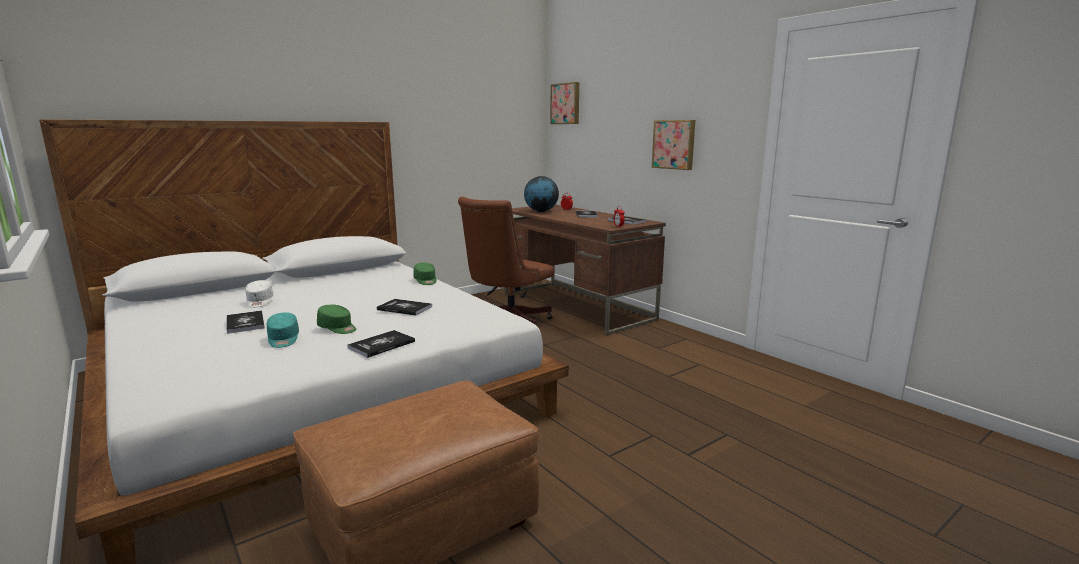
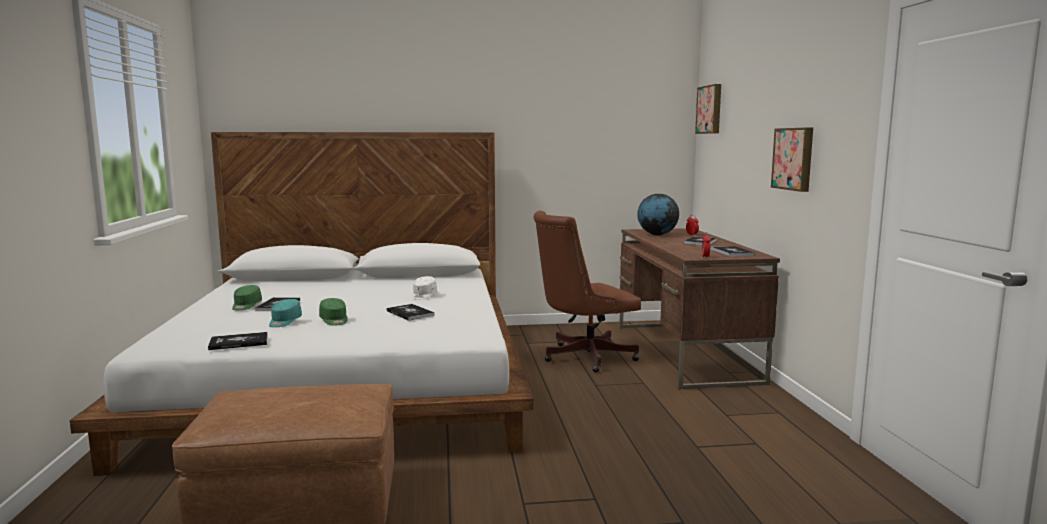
camera: 30 degrees right, 5 degrees down
white cap [246,280,273,307] -> white cap moved to [412,276,437,300]
book [347,330,415,358] -> book moved to [208,332,268,350]
green cap [413,263,437,285] -> green cap moved to [232,285,262,310]

